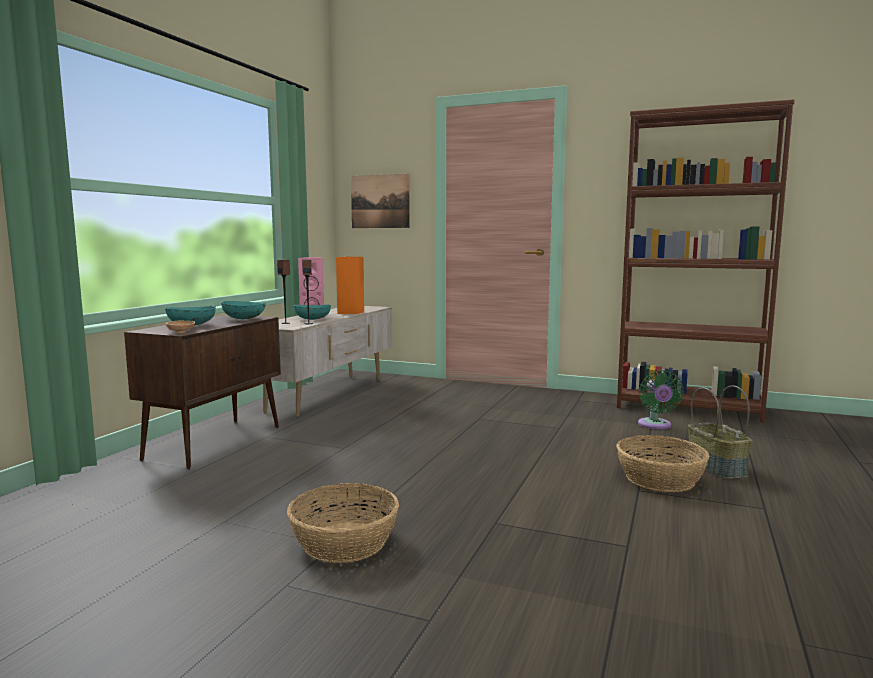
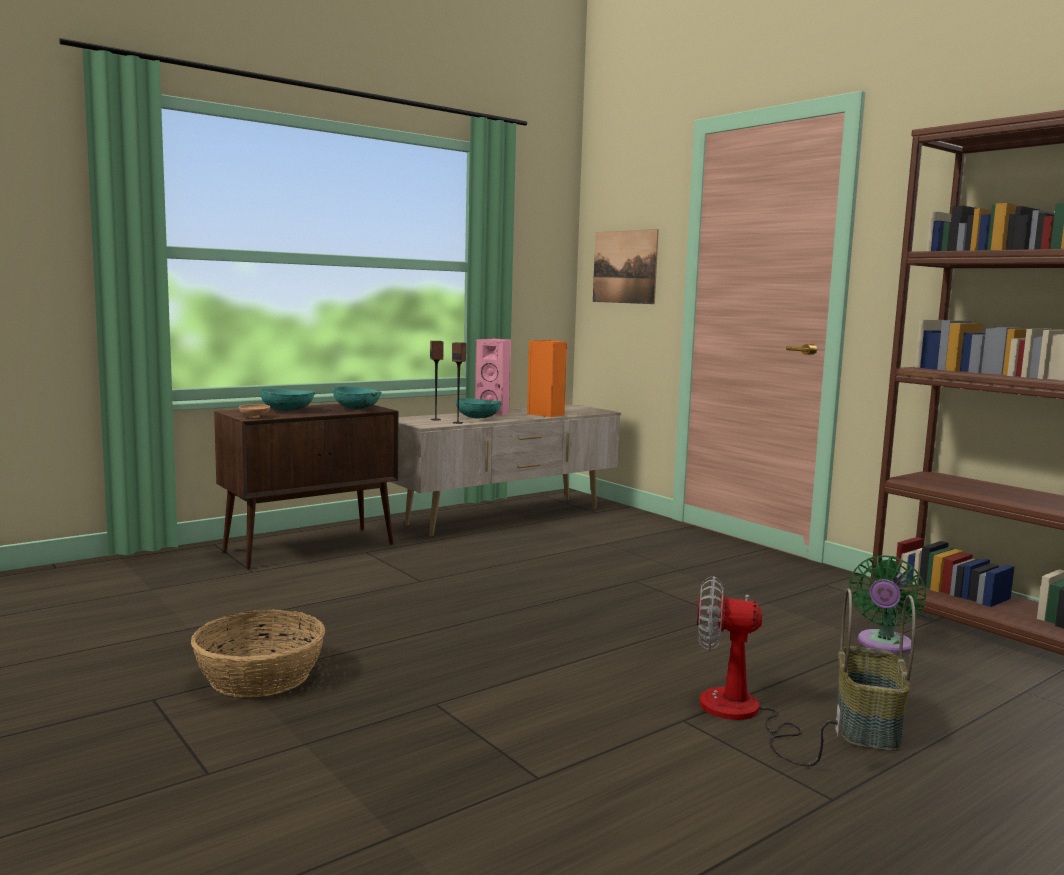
camera: 30 degrees right, 0 degrees up
basket [616,435,710,492] -> fan [697,576,841,766]

